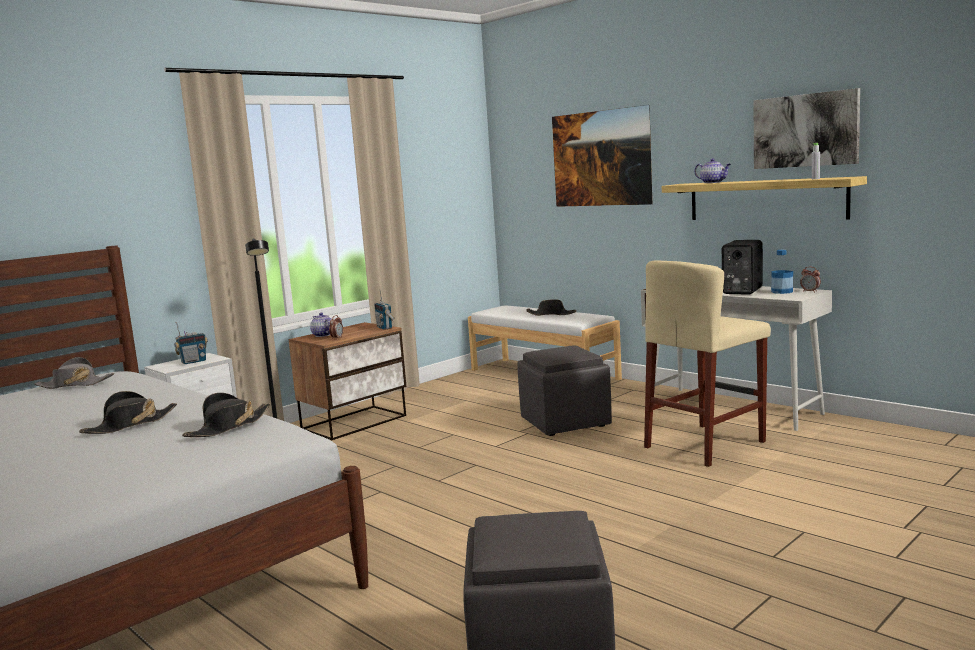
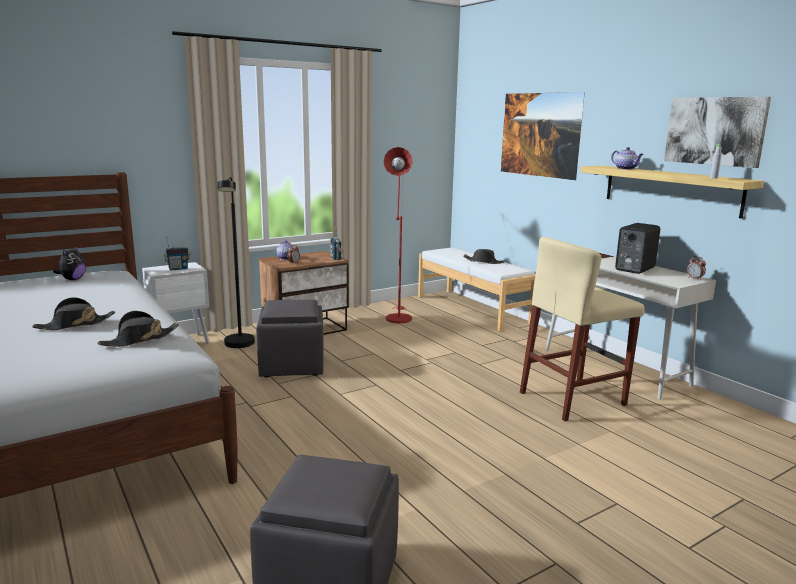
camera: 10 degrees right, 5 degrees up
grey hat [34,357,114,389] -> plush toy [53,246,86,280]
grey ottoman [517,345,612,436] -> grey ottoman moved to [256,299,324,377]
bottle [771,250,793,294] -> none
none -> red floor lamp [384,147,413,323]

